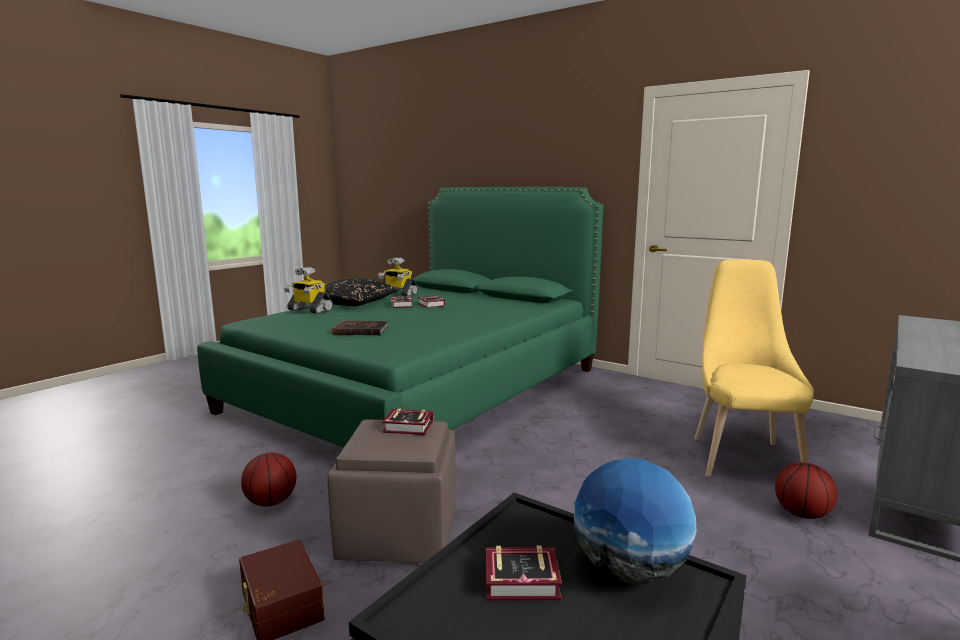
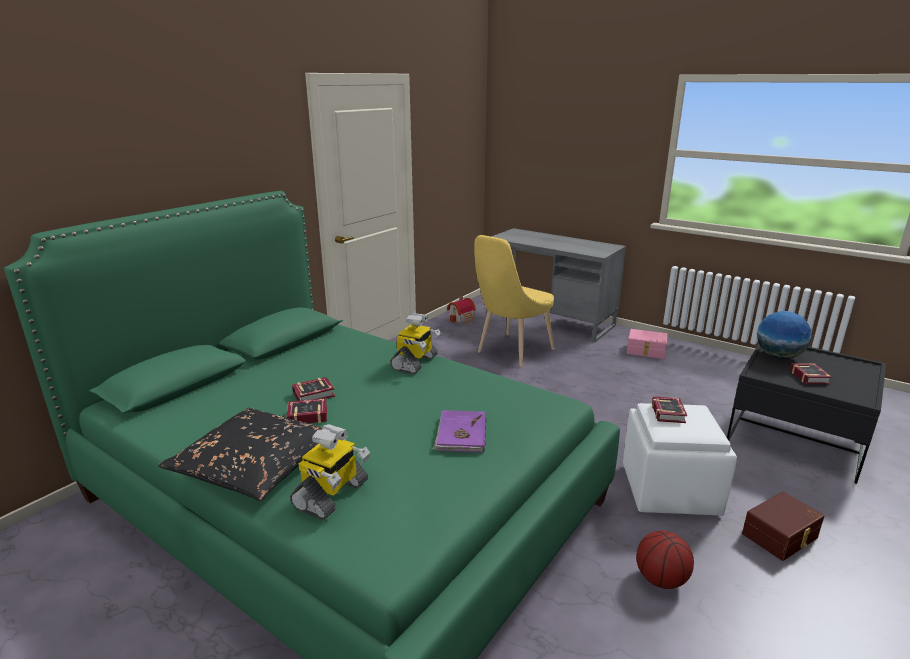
camera: 90 degrees left, 10 degrees up
brown ottoman [327,419,456,563] -> white ottoman [623,403,737,516]
brown book [332,321,389,335] -> purple book [433,410,486,453]
toy robot [378,258,418,296] -> toy robot moved to [390,313,441,374]
yellow chair [694,260,814,477] -> yellow chair turned 60 degrees counterclockwise [474,235,555,367]
basketball [775,462,837,519] -> none
none -> toy house [447,296,476,324]
none -> pink storage box [627,329,668,359]

